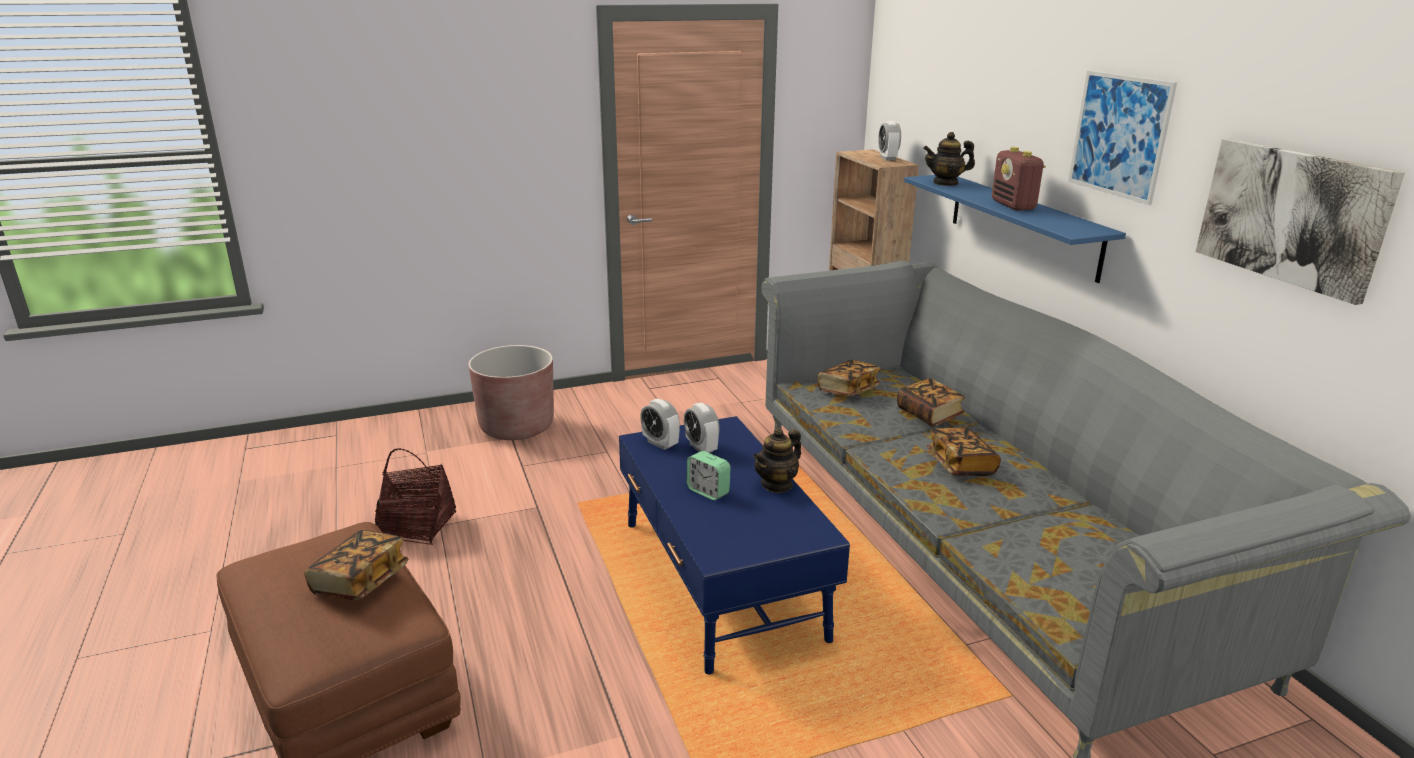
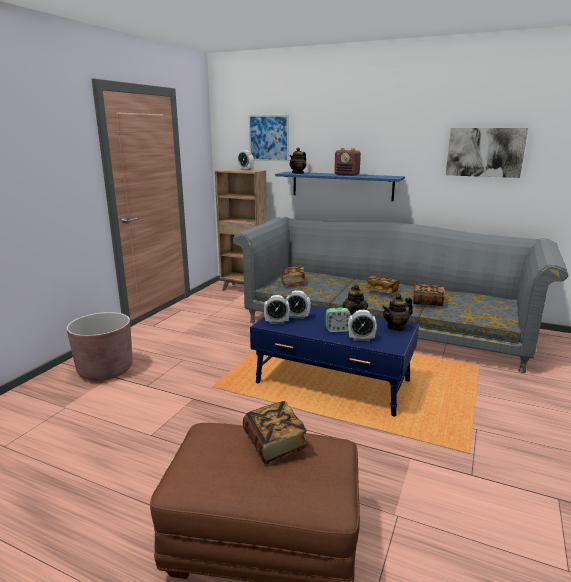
camera: 45 degrees left, 5 degrees down
basket [375,448,456,545] -> none
book [897,378,965,427] -> book moved to [413,284,445,306]
picture [1068,70,1177,205] -> picture moved to [249,115,289,162]
none -> alarm clock [348,310,377,341]
none -> teapot [382,294,413,331]

